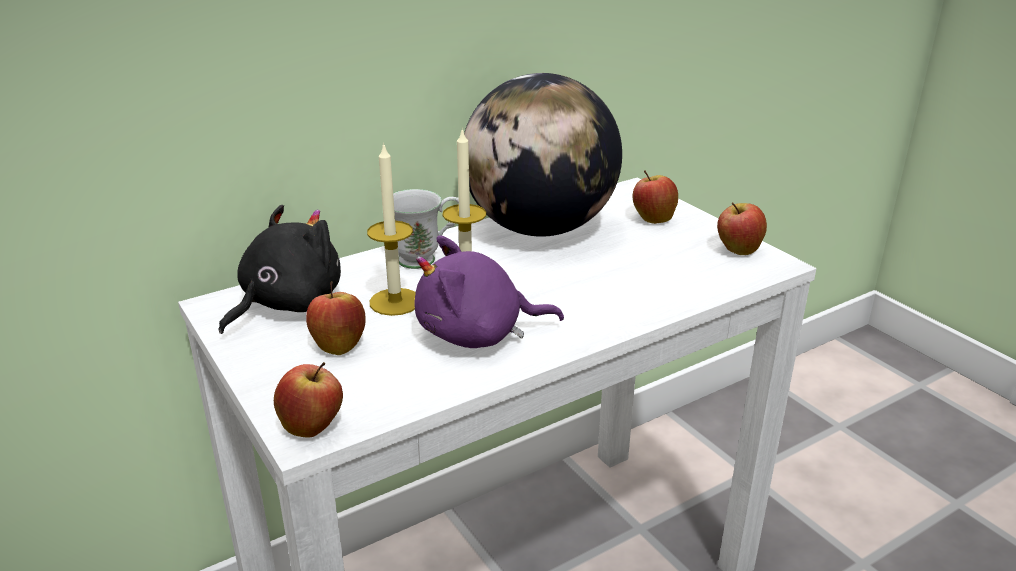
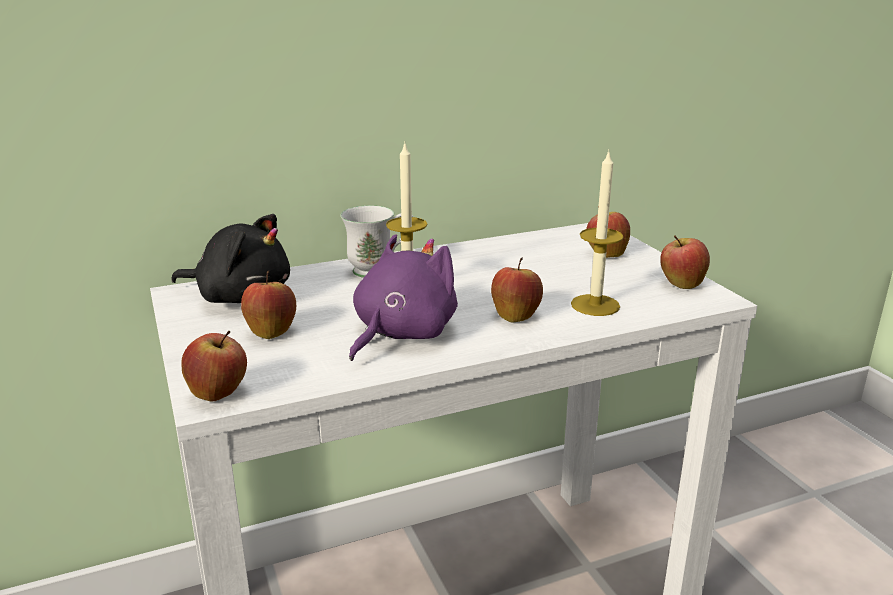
camera: 10 degrees right, 5 degrees down
black plush toy [219,205,341,334] -> black plush toy turned 60 degrees clockwise [171,214,290,303]
candle [367,142,416,316] -> candle moved to [571,151,624,316]
purple plush toy [415,235,564,348] -> purple plush toy turned 120 degrees clockwise [349,234,458,361]
globe [464,73,622,237] -> none
none -> apple [491,257,543,323]

